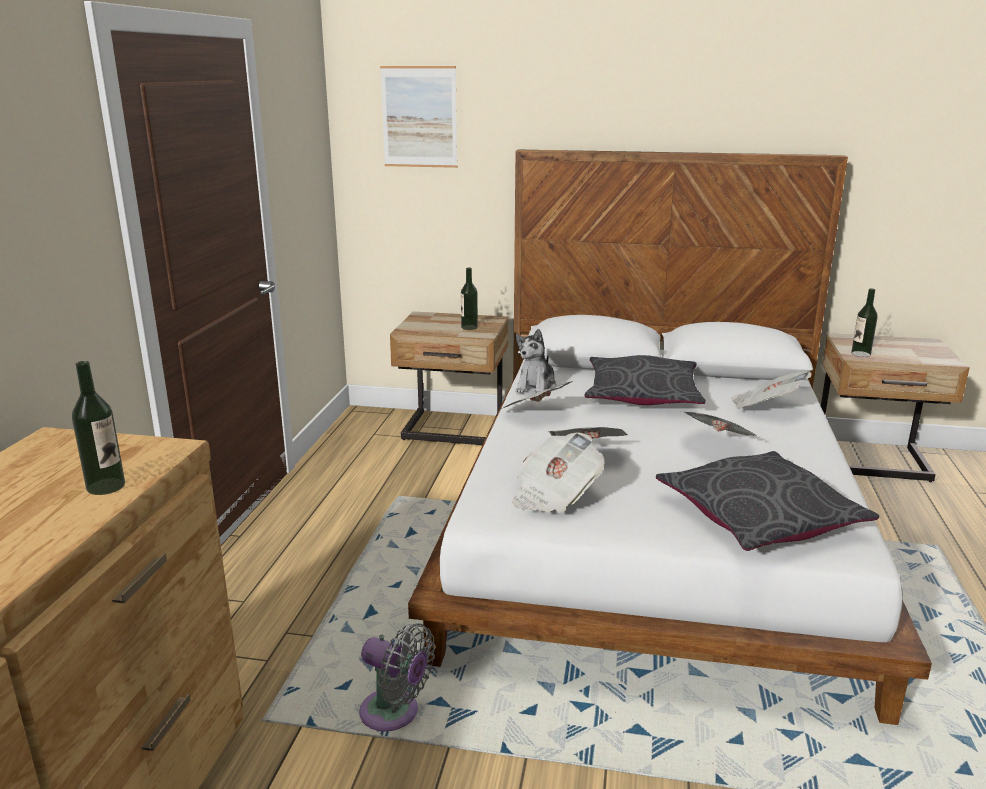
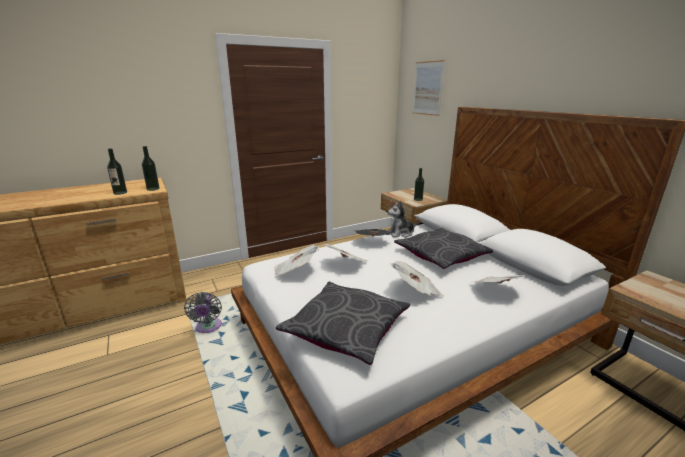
camera: 50 degrees right, 0 degrees up
bottle [851,289,878,357] -> bottle moved to [142,146,160,191]

